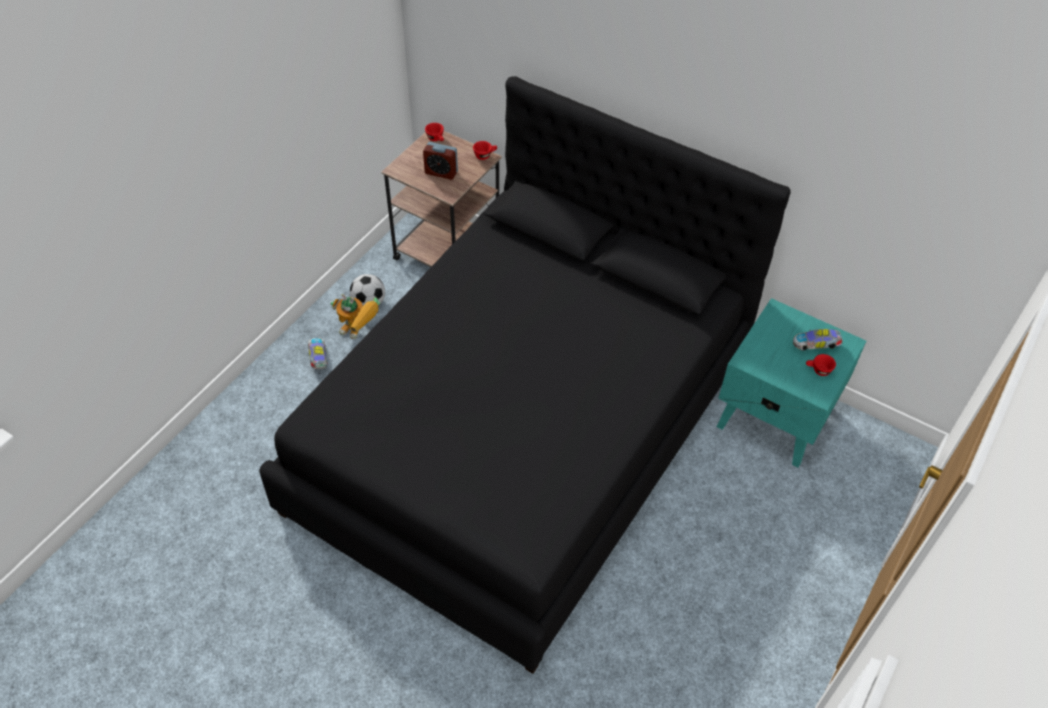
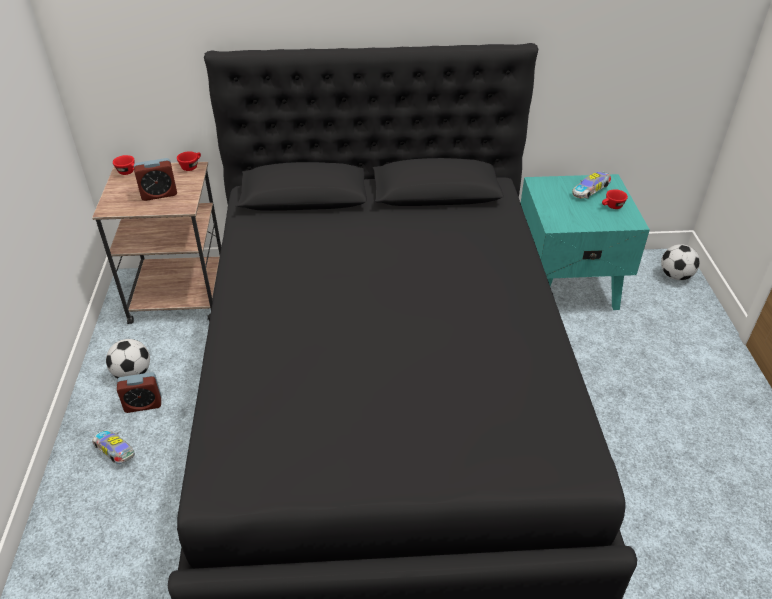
camera: 35 degrees left, 10 degrees down
toy robot [331,294,380,339] -> alarm clock [117,372,161,413]
none -> football [661,244,700,280]

